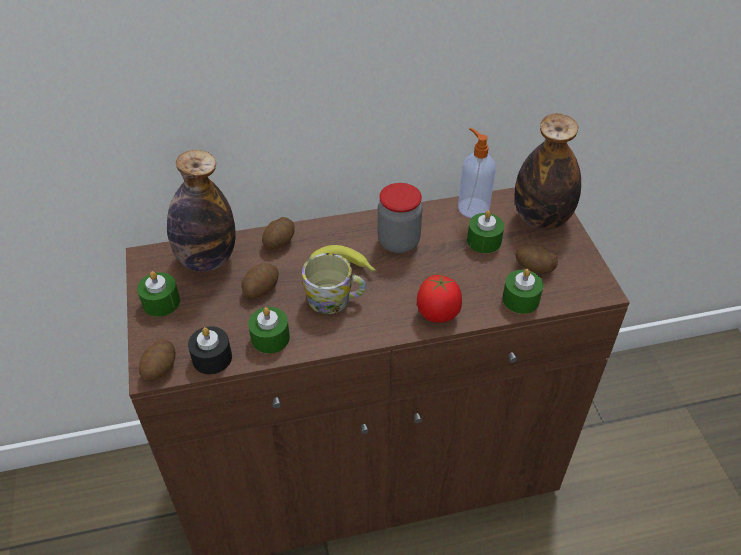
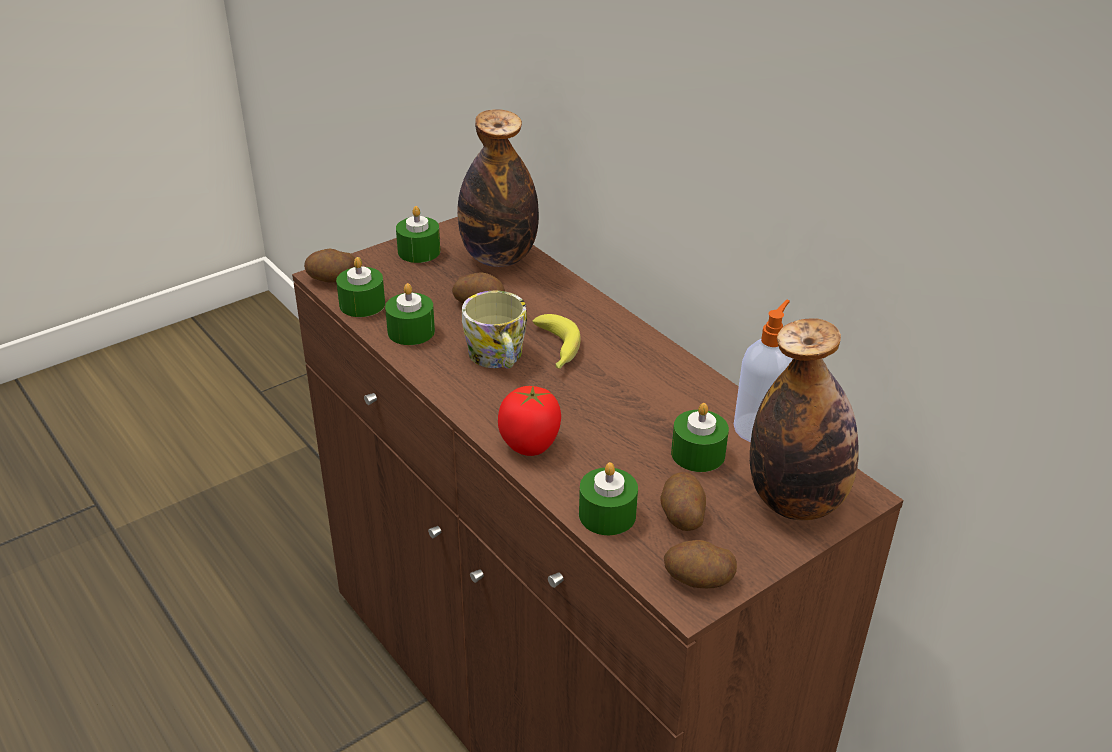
camera: 65 degrees right, 10 degrees down
black candle [188,326,232,374] -> green candle [336,257,385,317]
potato [262,217,295,249] -> potato moved to [664,540,737,588]
jar [378,183,423,253] -> none

